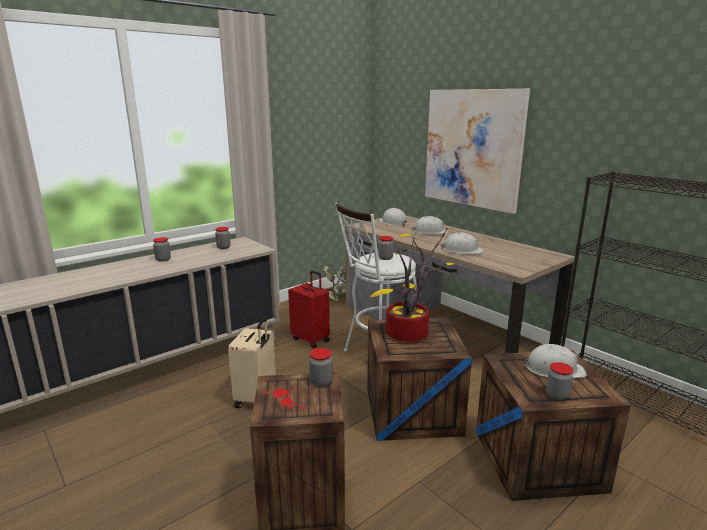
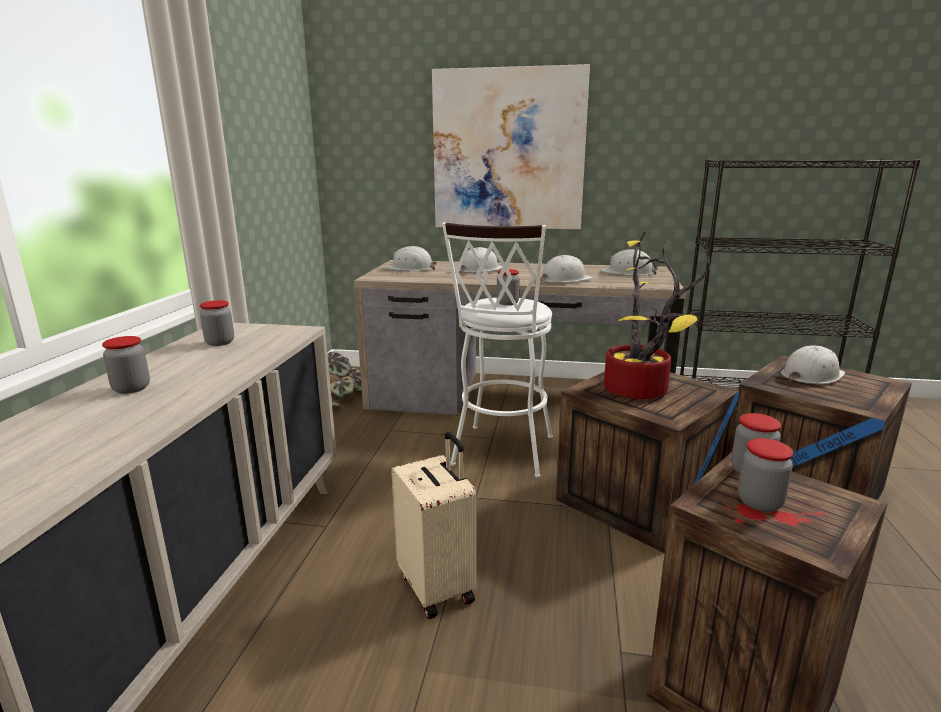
camera: 40 degrees left, 0 degrees up
red suitcase [288,271,330,349] -> none
jar [546,362,573,400] -> jar moved to [738,438,794,512]
none -> white hard hat [601,249,658,276]

